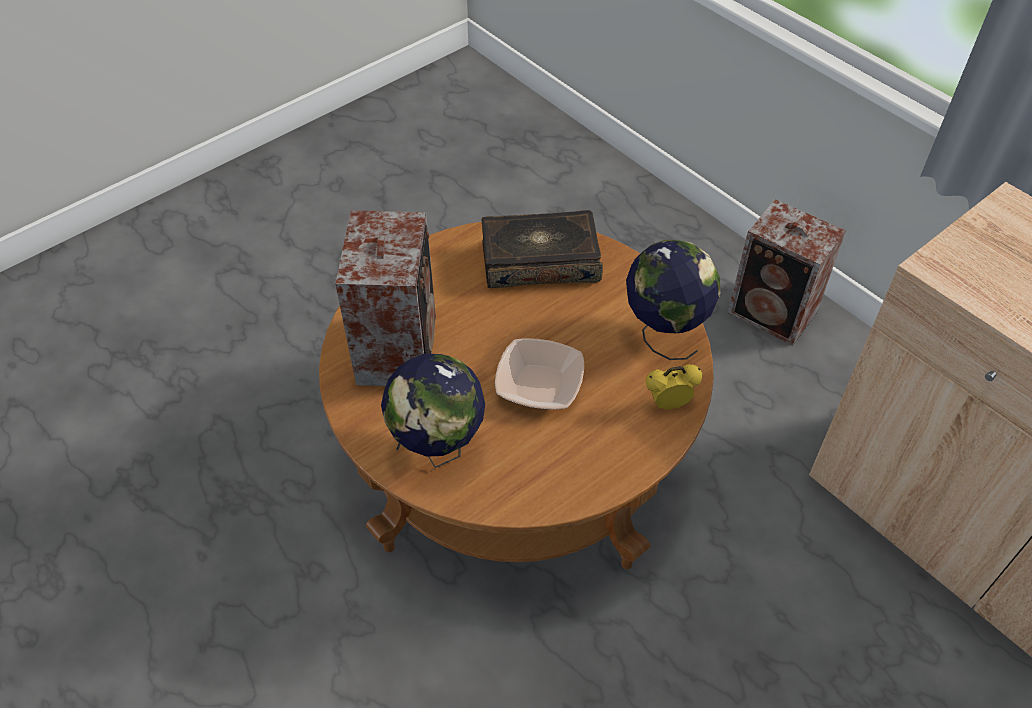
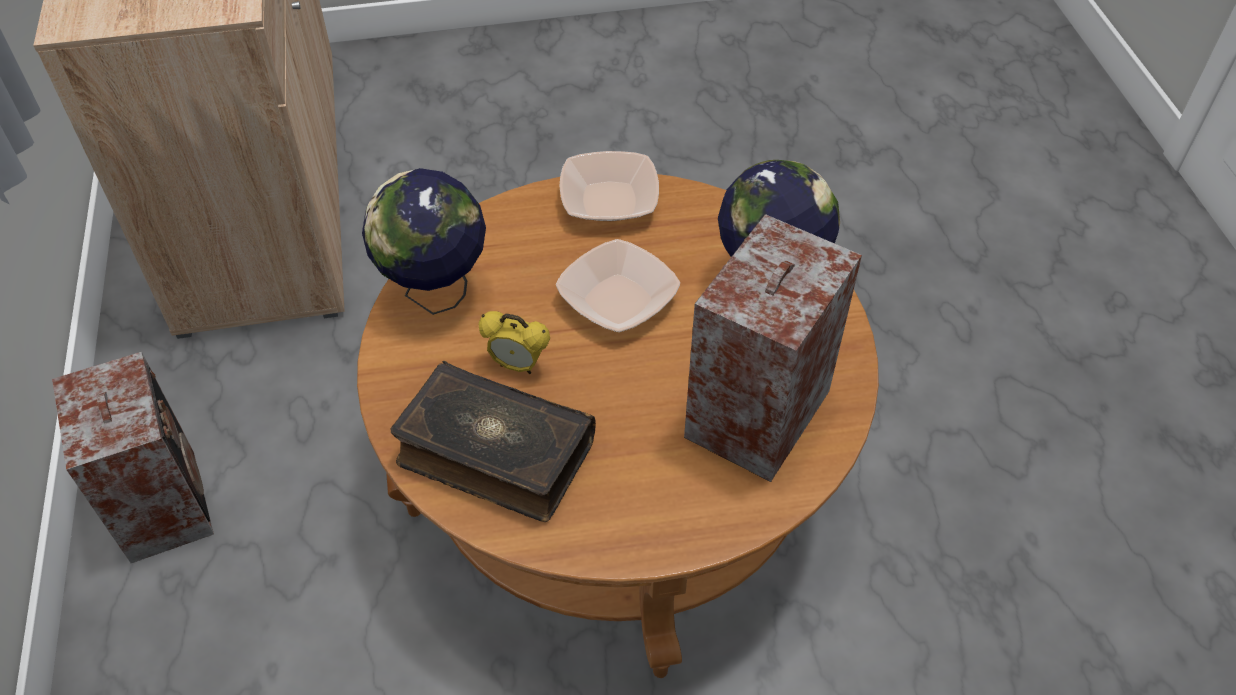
camera: 150 degrees left, 0 degrees up
alarm clock [645,364,702,410] -> alarm clock moved to [479,311,550,374]
none -> bowl [559,151,659,221]

